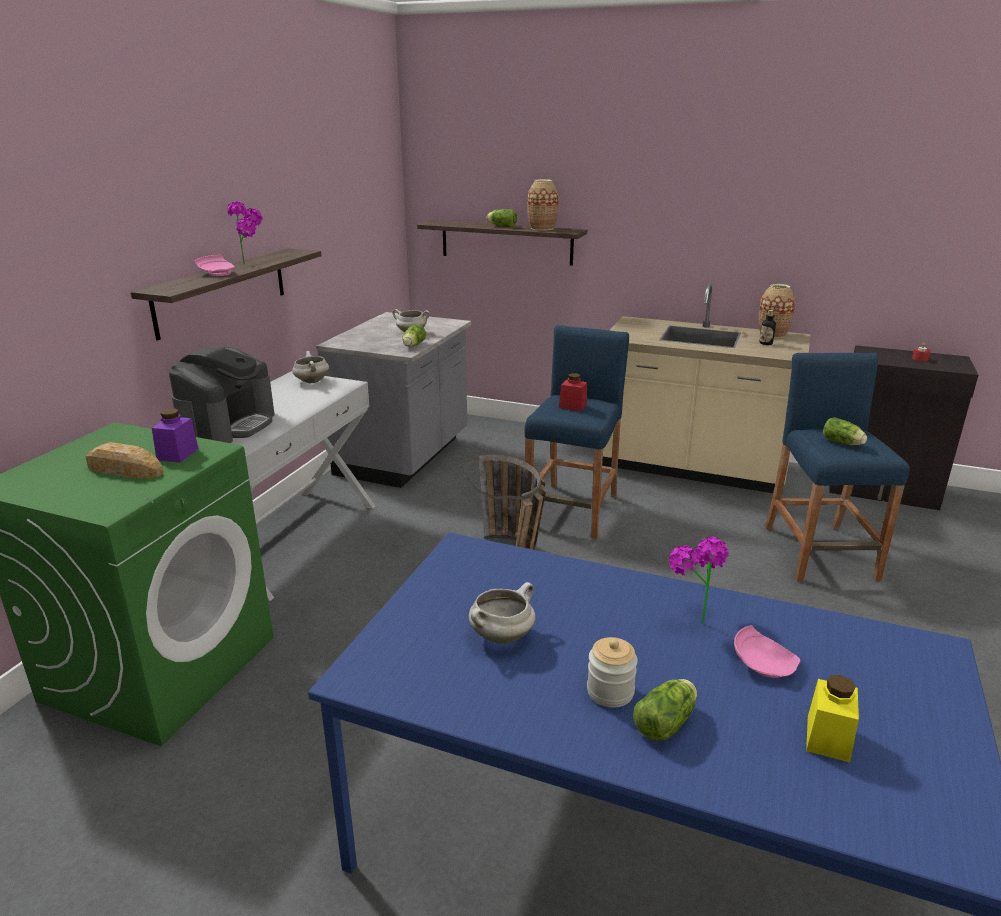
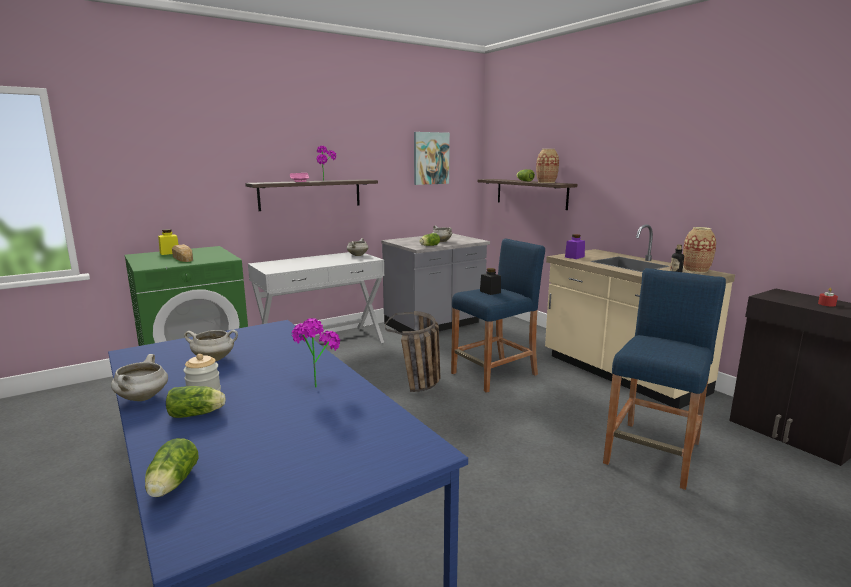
camera: 35 degrees right, 10 degrees down
purple jar [152,408,199,463] -> purple jar moved to [565,234,585,259]
coffee machine [169,346,275,443] -> none
red jar [559,373,587,411] -> black jar [480,268,501,295]
pink plate [734,625,800,678] -> none
yellow jar [806,675,859,762] -> yellow jar moved to [158,229,179,255]
lettuce [823,417,867,445] -> lettuce moved to [145,438,199,497]
none -> white cooking pot [111,354,168,401]
none -> picture [414,132,450,185]

